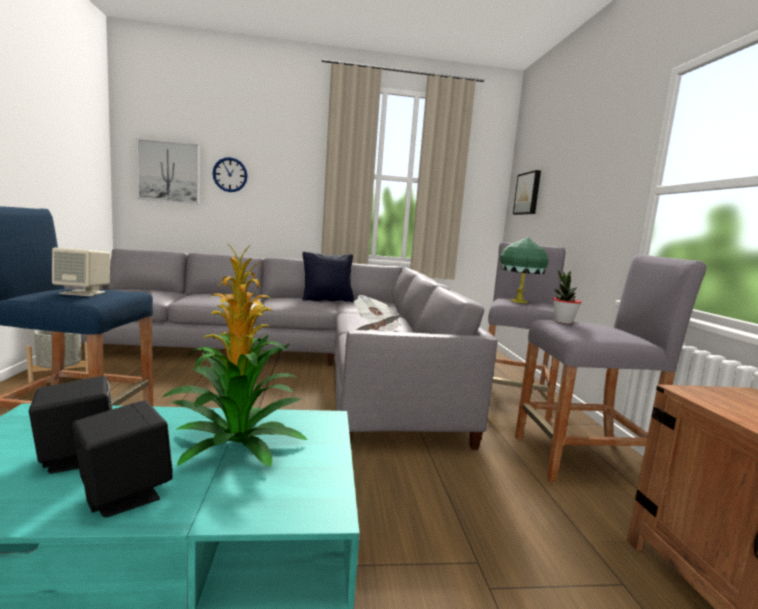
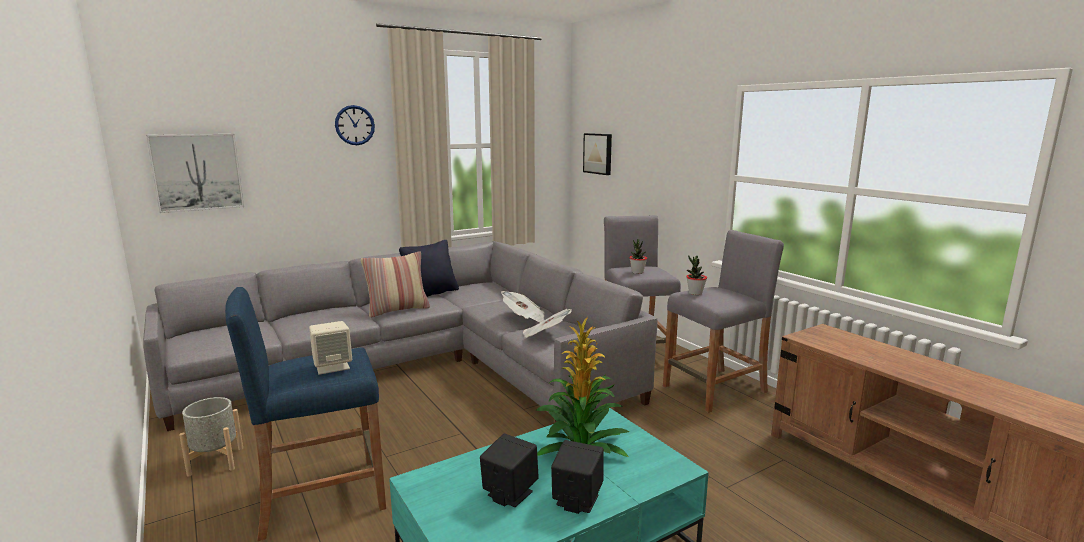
camera: 25 degrees left, 5 degrees up
wall clock [212,157,248,192] -> wall clock moved to [335,105,375,145]
green table lamp [500,237,548,303] -> potted plant [629,239,647,274]
none -> pillow [361,251,430,318]

